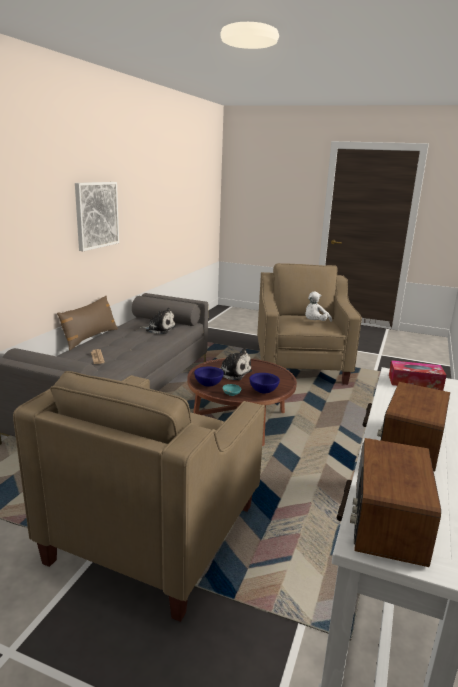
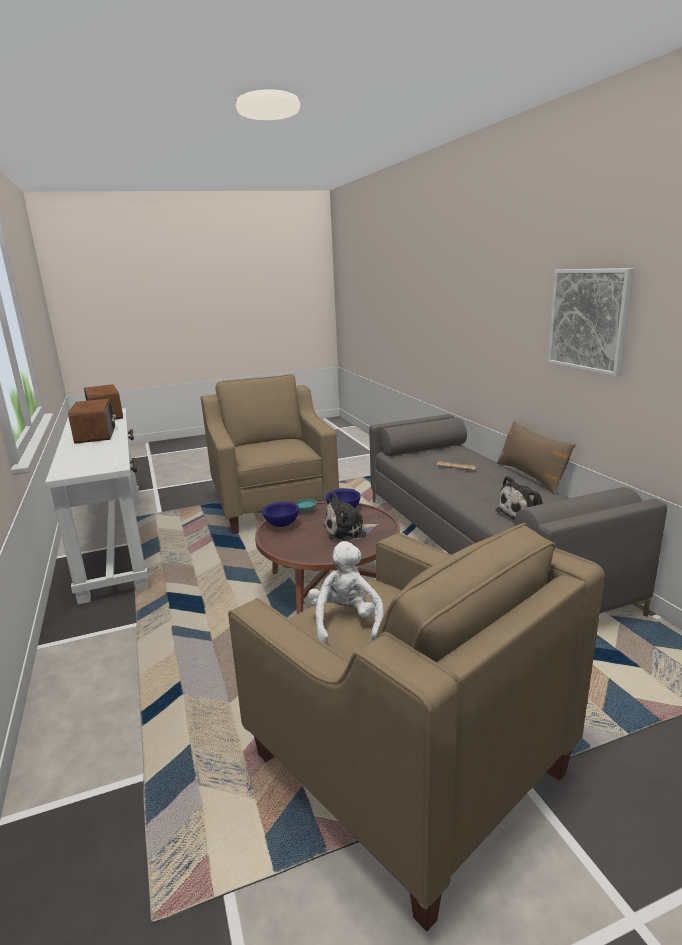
camera: 140 degrees right, 0 degrees up
tissue box [389,360,446,391] -> none

